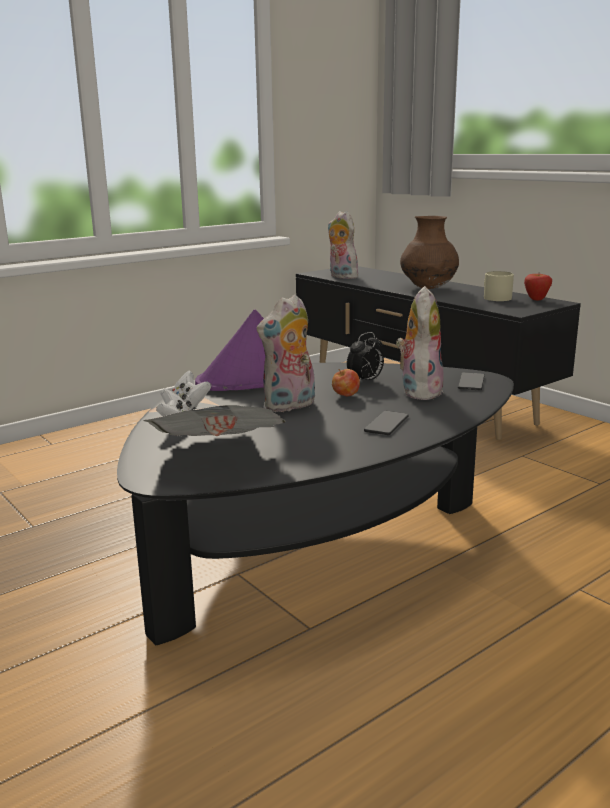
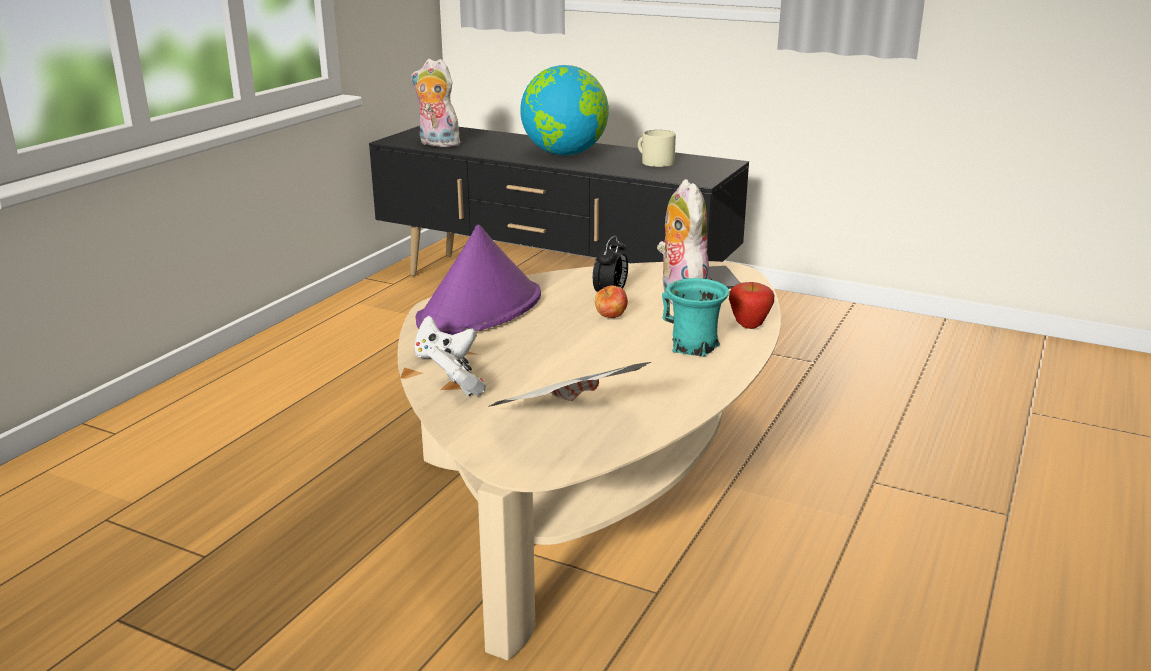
camera: 25 degrees left, 5 degrees up
black coffee table [117,362,514,645] -> beige coffee table [397,261,781,660]
plush toy [257,295,315,412] -> none
phone [364,411,409,435] -> turquoise mug [662,278,729,357]
brown vase [400,216,459,289] -> globe [520,65,609,155]
apple [524,274,552,300] -> apple moved to [729,282,774,329]

